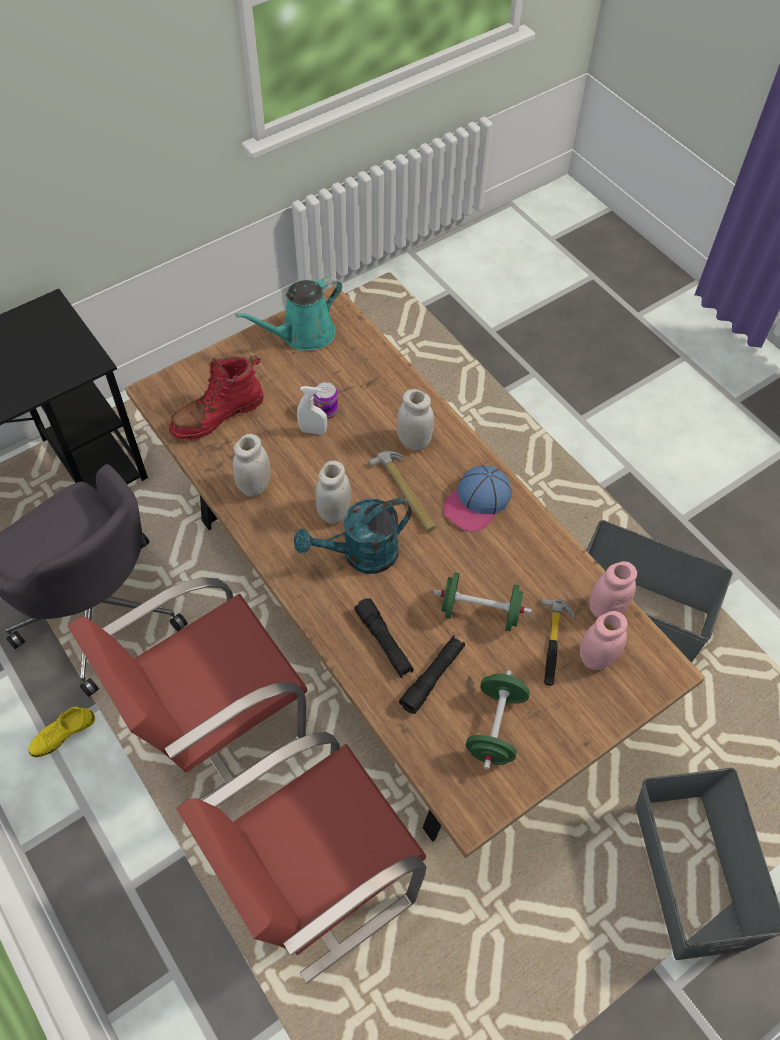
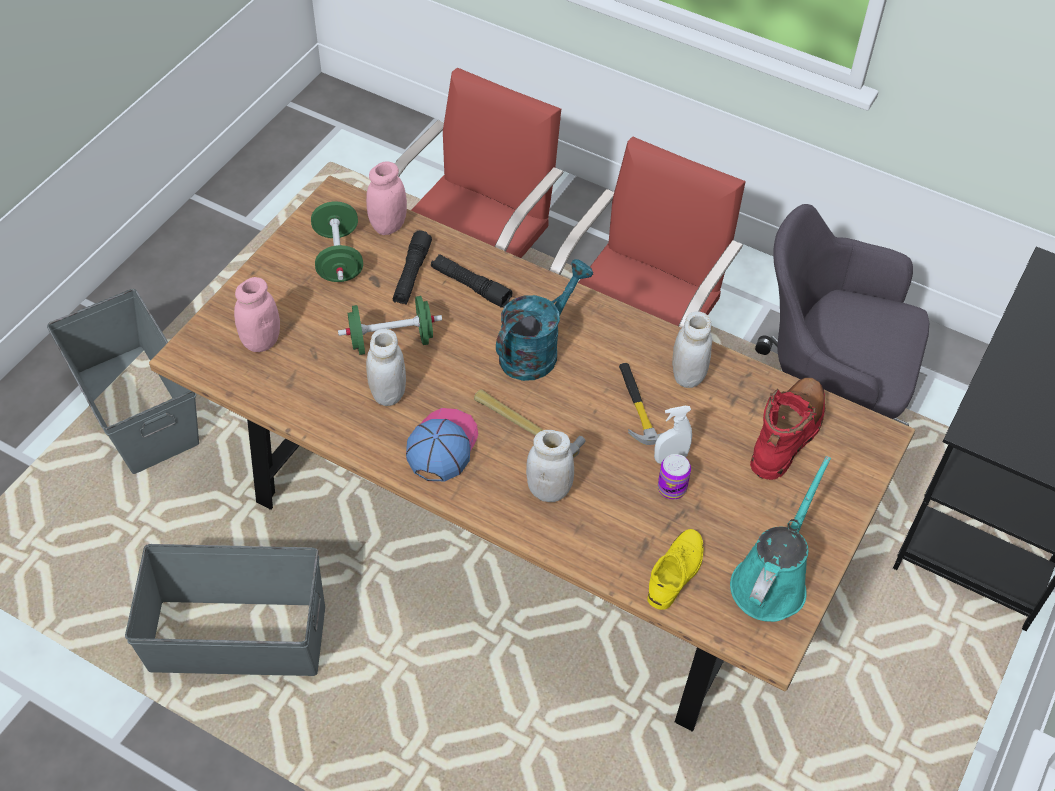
camera: 155 degrees right, 5 degrees down
yellow shoe [28,707,95,757] -> yellow shoe moved to [647,529,703,610]
white jar [315,460,351,524] -> white jar moved to [366,329,406,406]
hammer [541,598,575,686] -> hammer moved to [619,363,662,445]
pink jar [590,561,637,618] -> pink jar moved to [366,161,407,235]

